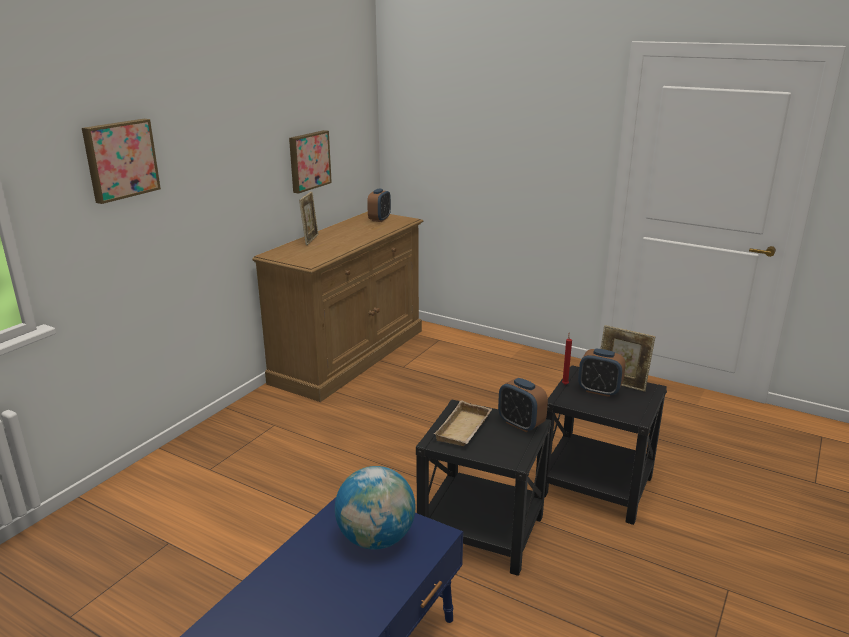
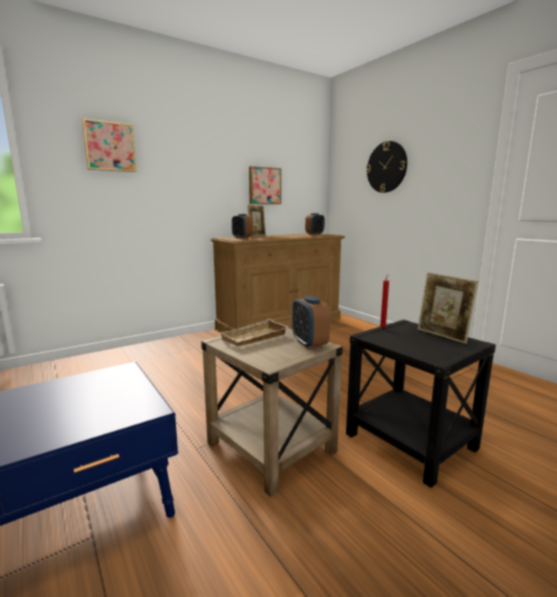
camera: 25 degrees right, 10 degrees down
globe [335,466,416,549] -> none
black side table [416,400,552,576] -> beige side table [201,328,343,497]
alarm clock [578,349,626,397] -> alarm clock moved to [232,214,253,239]
none -> wall clock [366,141,407,193]

